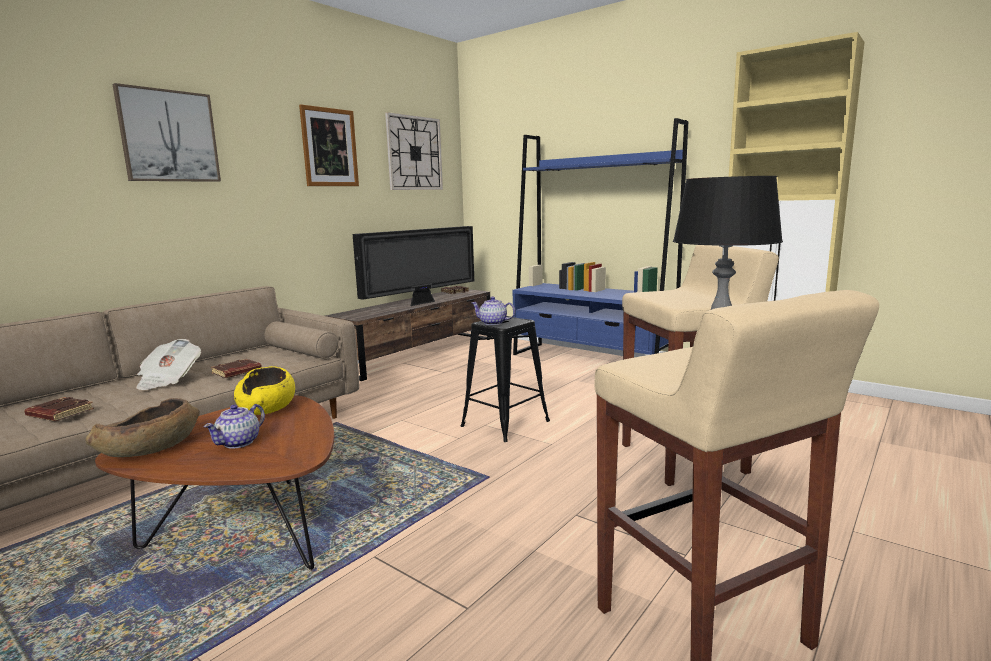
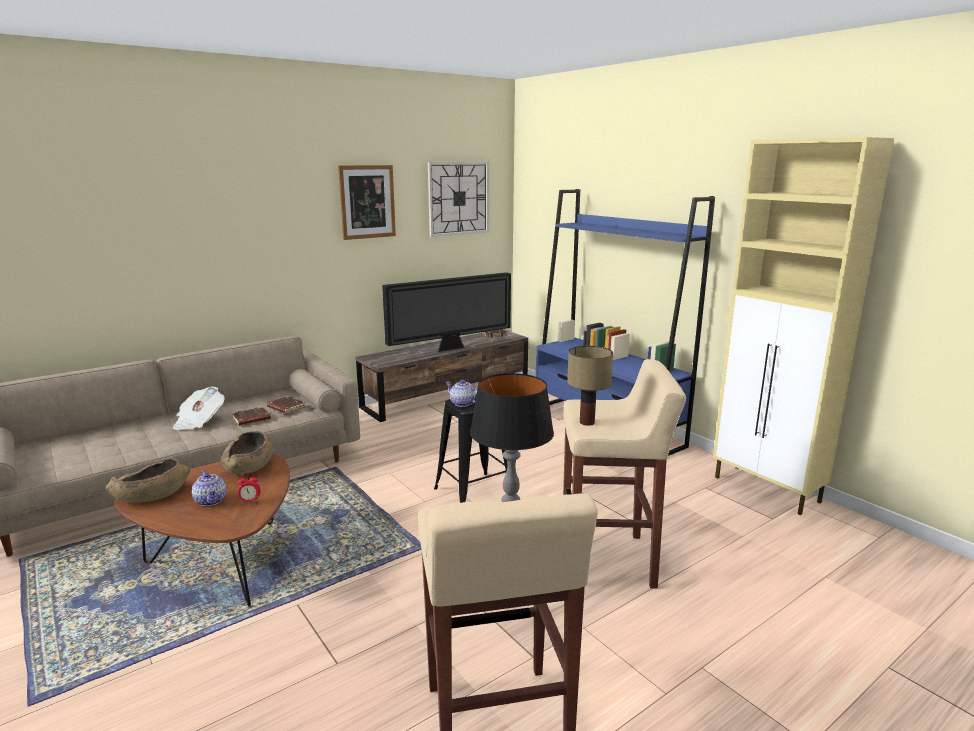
camera: 15 degrees right, 5 degrees up
brown book [24,397,94,421] -> brown book moved to [267,396,306,414]
picture [113,83,221,182] -> none
teapot [204,404,265,449] -> teapot turned 75 degrees counterclockwise [192,471,226,506]
yellow bowl [234,366,295,415] -> brown bowl [221,431,273,475]
none -> alarm clock [237,473,261,505]
none -> table lamp [567,346,613,426]

